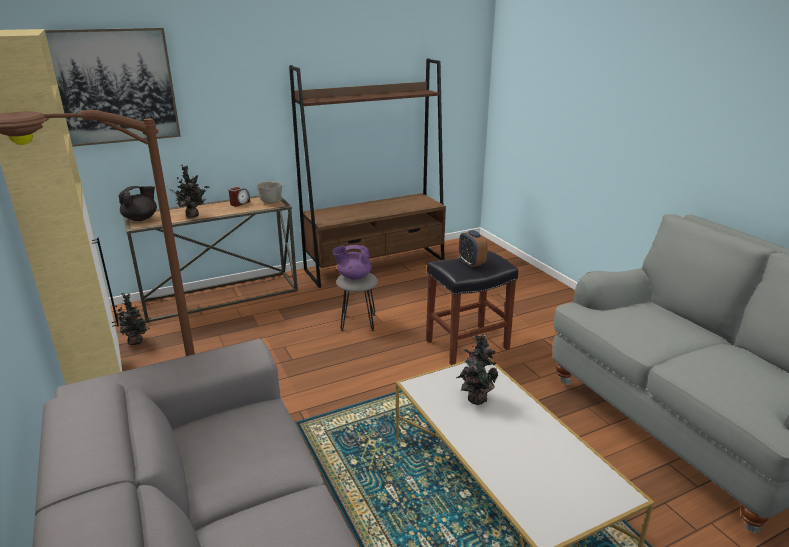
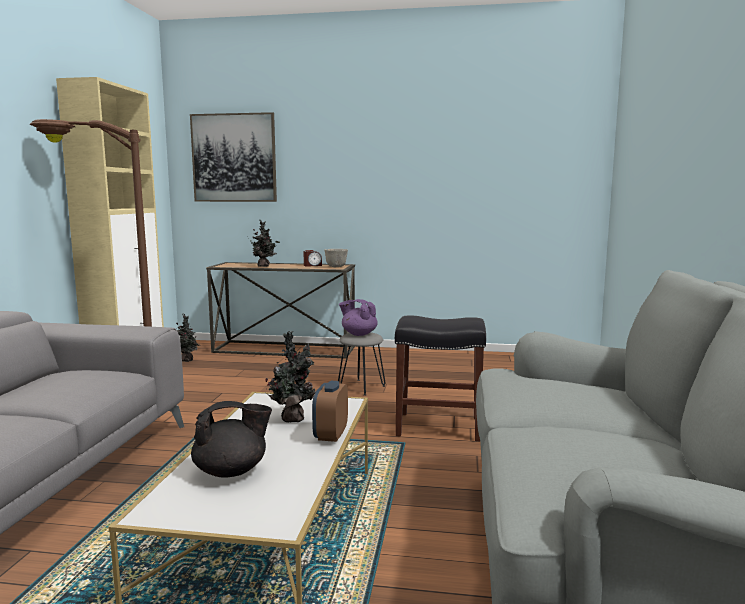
camera: 35 degrees right, 15 degrees down
black teapot [119,186,157,221] -> black teapot moved to [191,401,272,478]
brown bookcase [289,58,446,288] -> none
alarm clock [459,230,488,267] -> alarm clock moved to [312,381,348,442]

